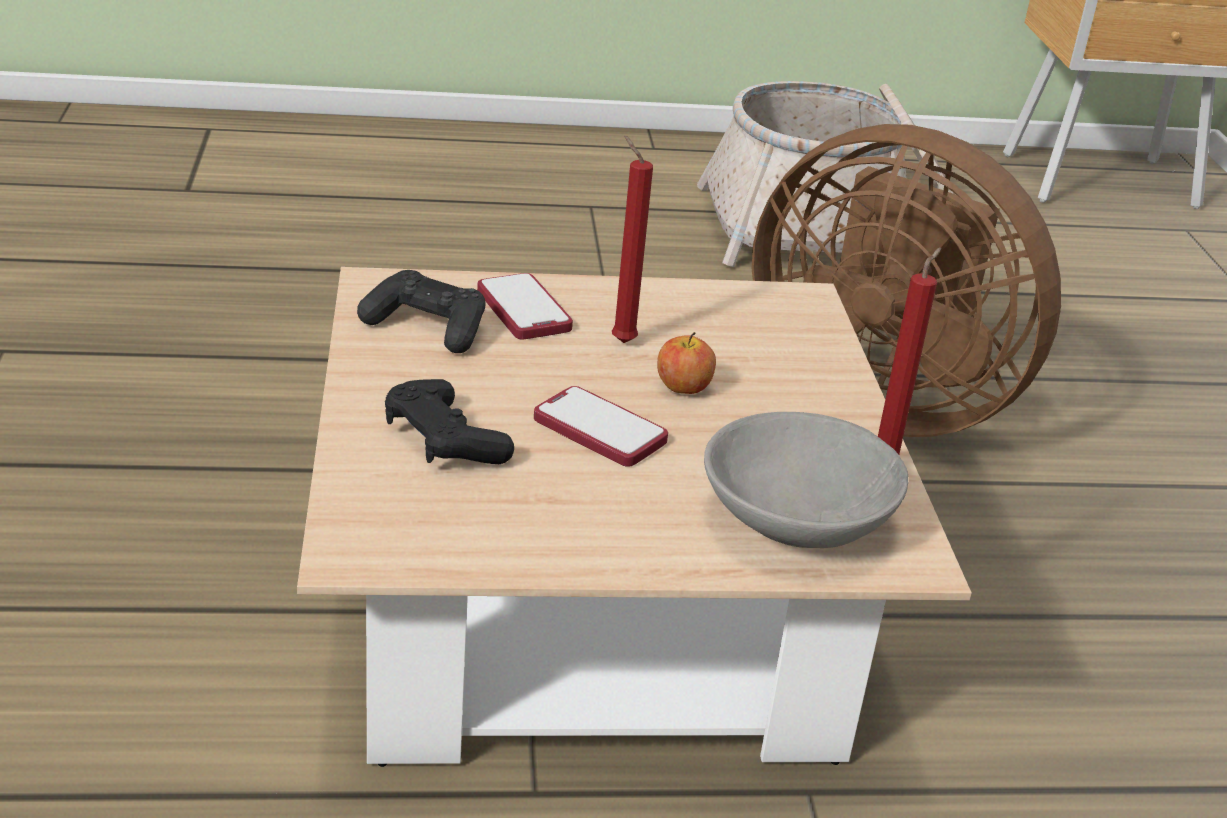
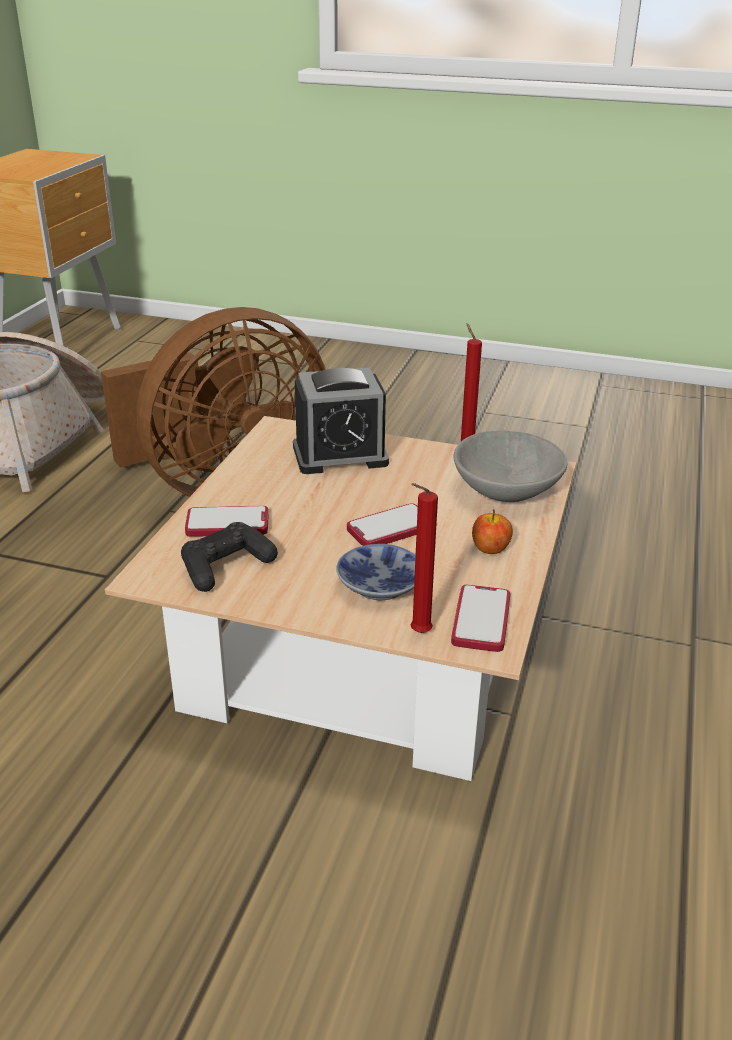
camera: 65 degrees left, 0 degrees up
black game controller [385,379,514,464] -> bowl [336,544,416,600]
red candle [612,136,653,343] -> red candle moved to [410,483,438,633]
apple [657,332,716,394] -> apple moved to [472,509,513,554]
none -> alarm clock [293,368,389,474]
none -> phone [451,585,510,652]

